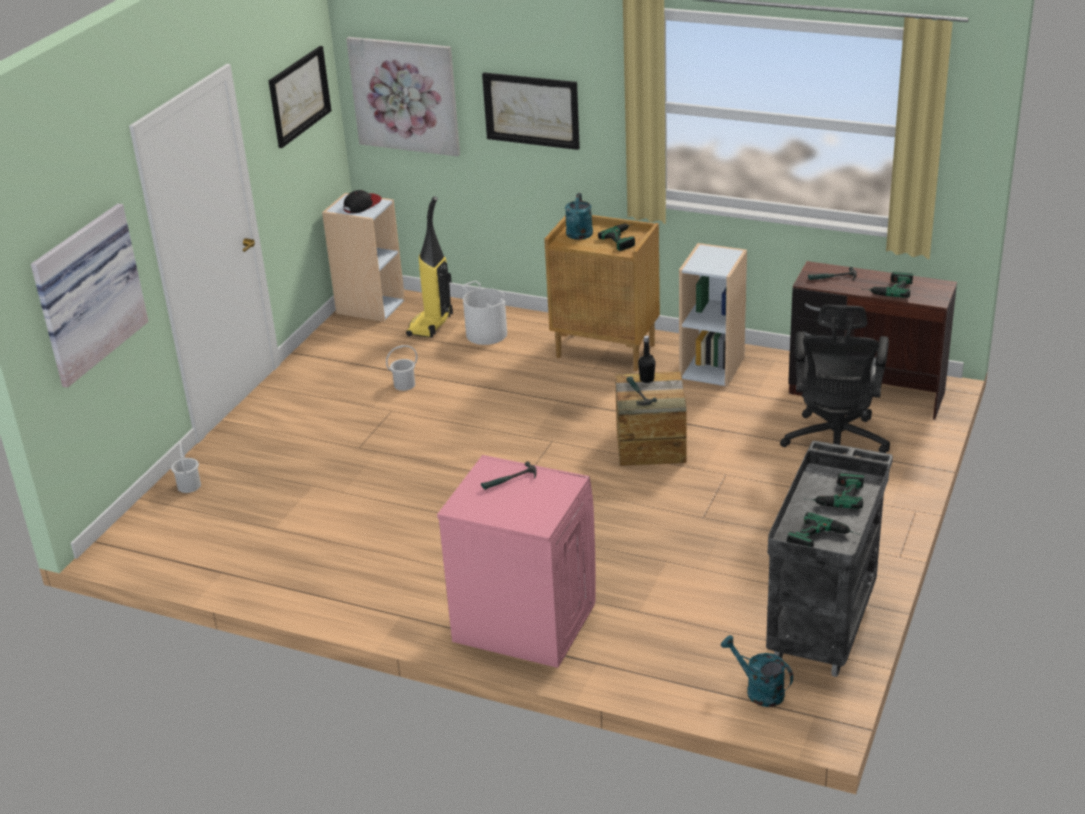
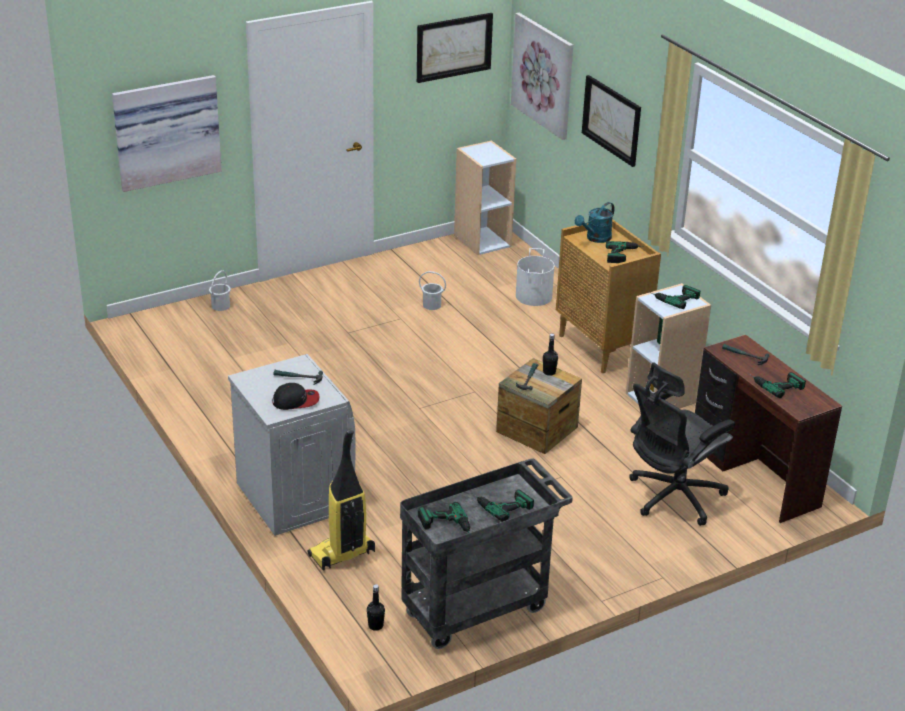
camera: 35 degrees right, 0 degrees up
cap [344,190,382,213] -> cap moved to [272,383,320,410]
vacuum cleaner [406,196,453,338] -> vacuum cleaner moved to [307,429,375,571]
pink washing machine [437,455,596,668] -> white washing machine [228,354,355,536]
turquoise watering can [721,635,793,707] -> black bottle [367,584,385,631]
none -> power drill [649,285,700,309]

